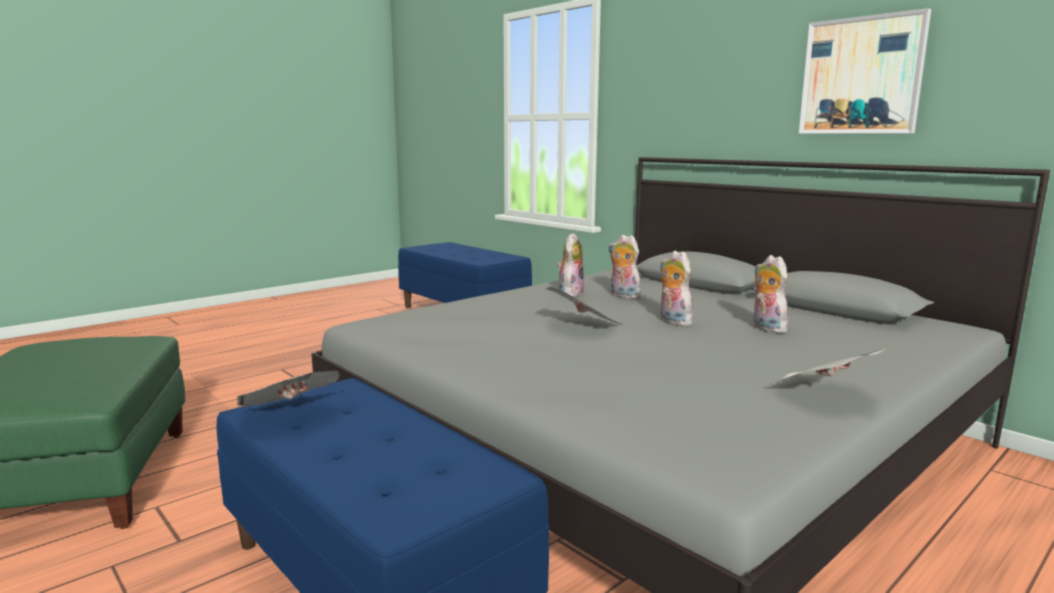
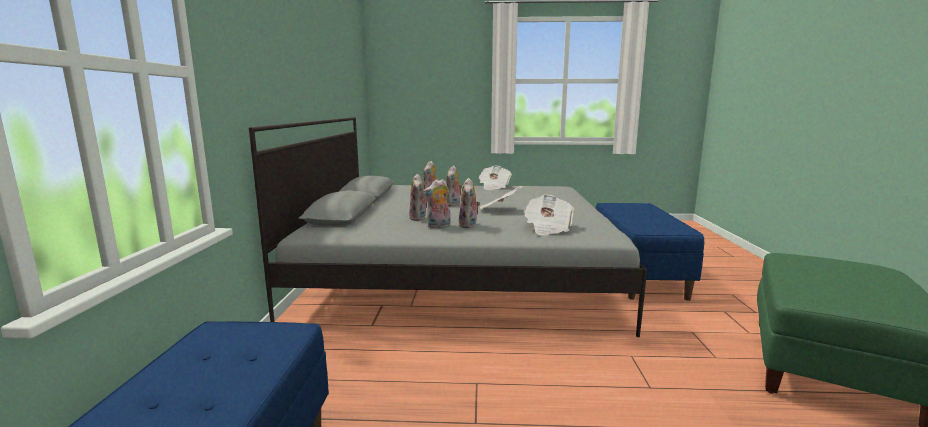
camera: 135 degrees left, 0 degrees up
newspaper [237,371,340,407] -> newspaper moved to [524,194,574,235]
picture [799,8,931,134] -> none
none -> plush toy [459,178,480,228]

